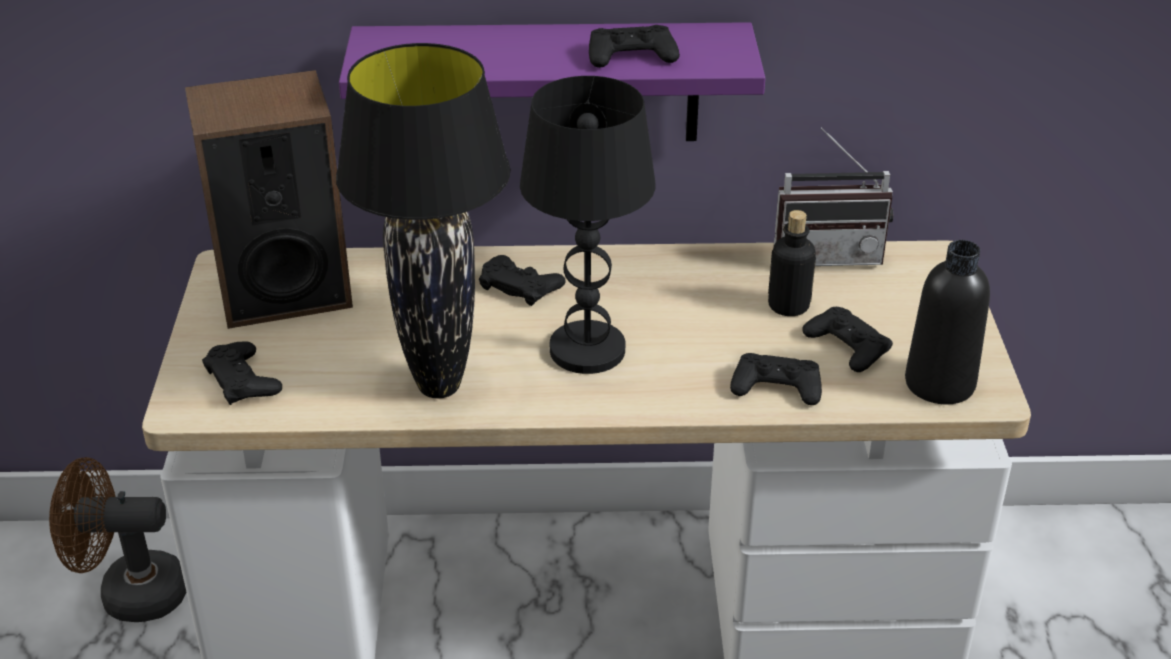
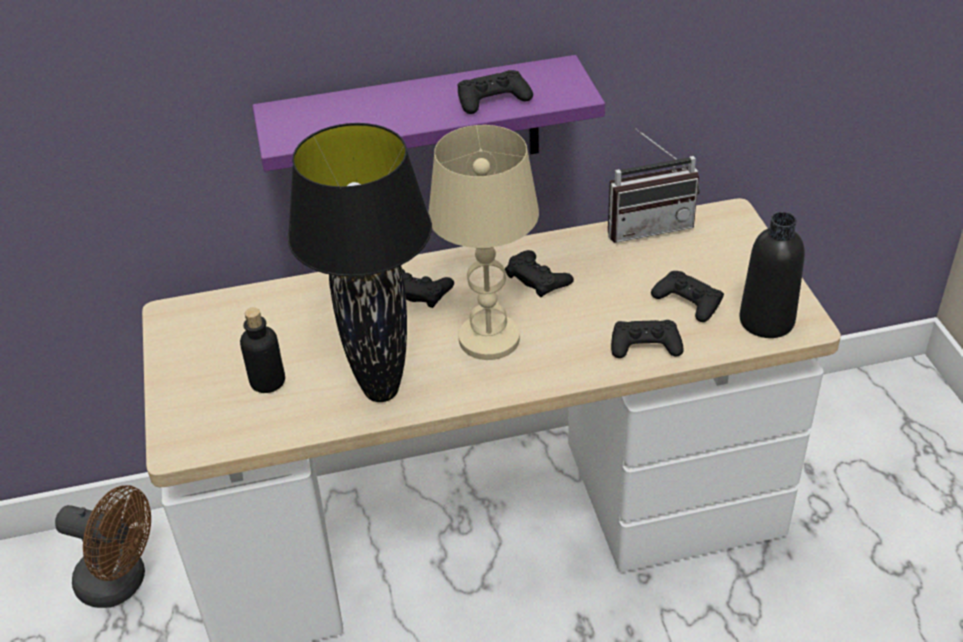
camera: 10 degrees left, 5 degrees up
brown fan [49,457,186,622] -> brown fan turned 150 degrees counterclockwise [55,485,151,608]
speaker [185,70,353,329] -> none
black game controller [202,341,282,405] -> black game controller moved to [505,250,574,297]
black table lamp [520,76,656,374] -> beige table lamp [429,125,539,360]
bottle [768,210,816,316] -> bottle moved to [240,307,285,393]

